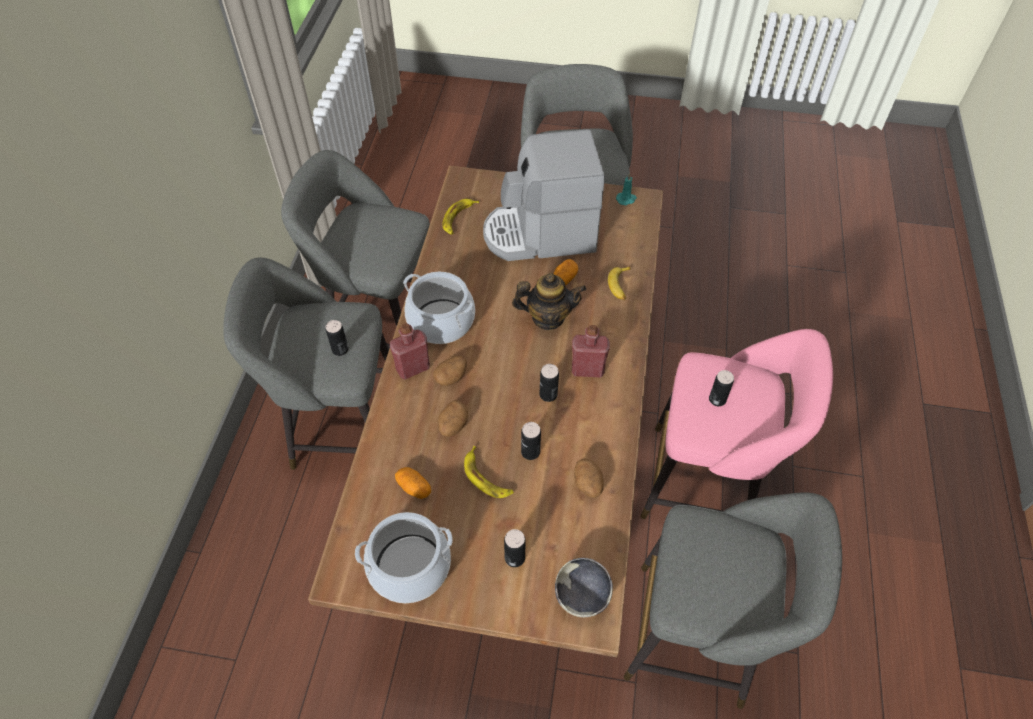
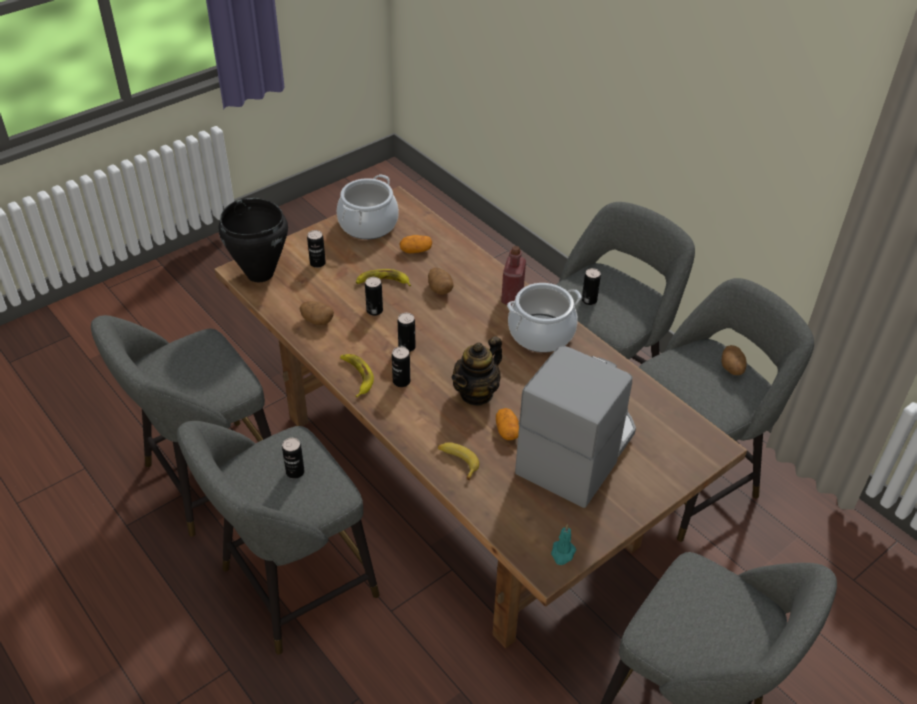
camera: 130 degrees right, 10 degrees down
potato [433,356,467,386] -> potato moved to [722,345,746,375]
banana [442,199,479,235] -> banana moved to [340,354,374,397]
bowl [555,558,613,617] -> black cooking pot [218,198,288,282]
red bottle [572,325,610,378] -> can [392,347,410,387]
pink stool [640,329,833,519] -> grey stool [177,421,380,655]

